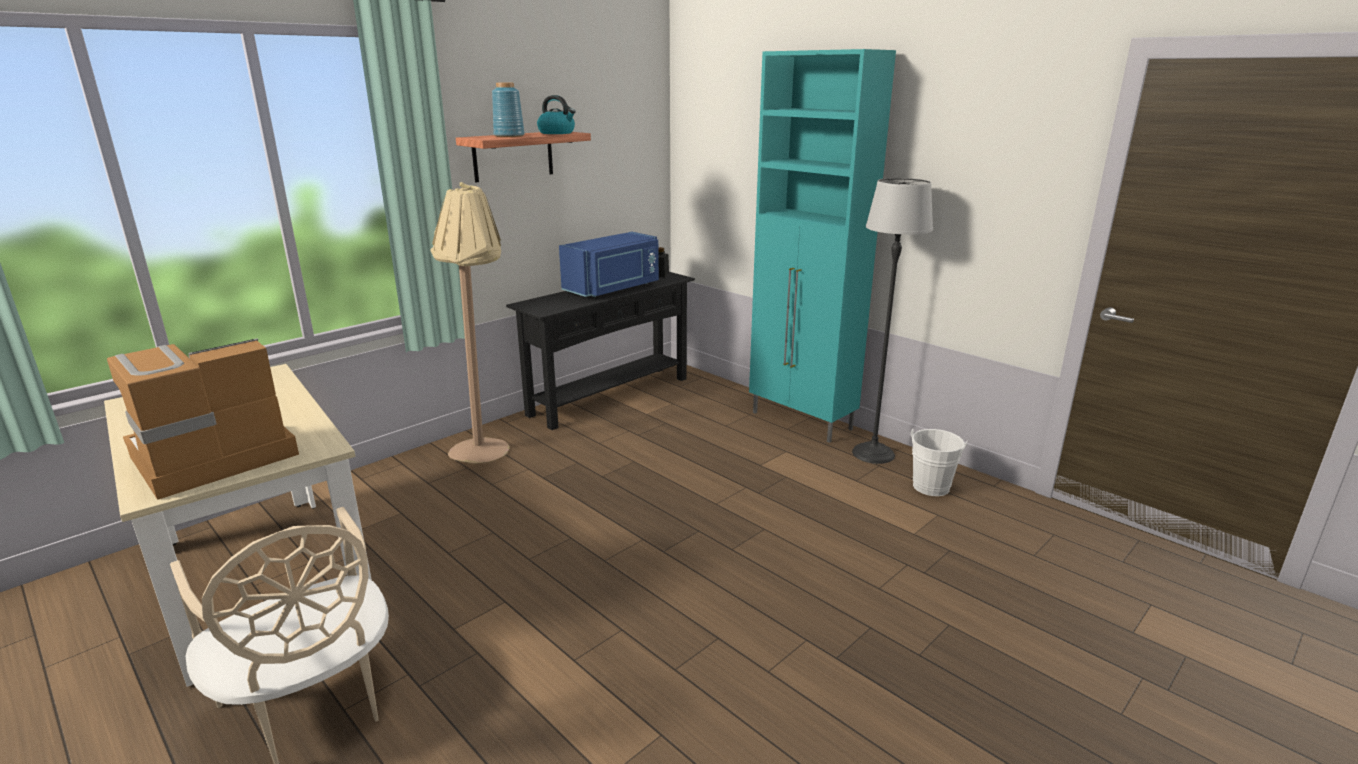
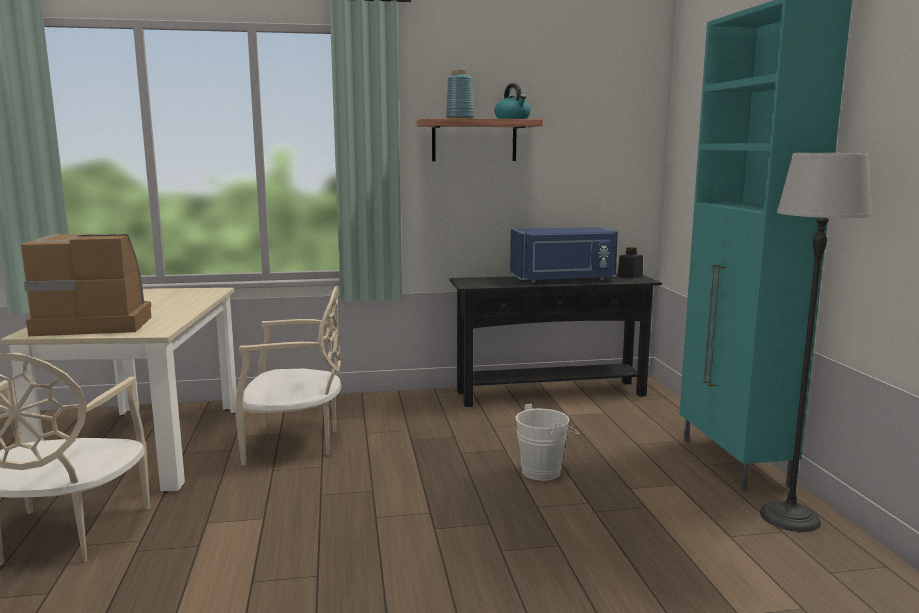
camera: 35 degrees right, 10 degrees down
beige floor lamp [430,182,510,464] -> none
white bucket [911,429,967,496] -> white bucket moved to [516,404,579,481]
none -> beige chair [235,286,341,465]

